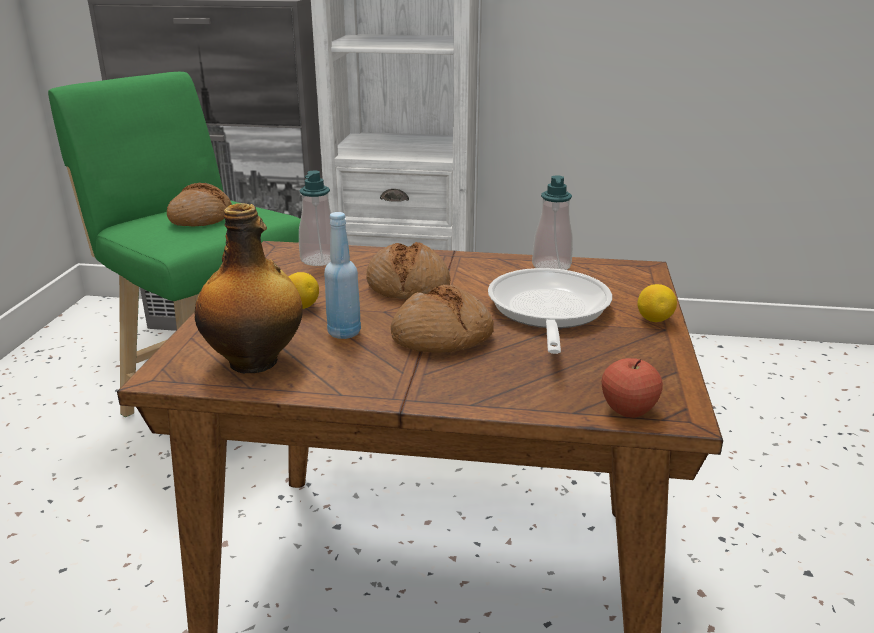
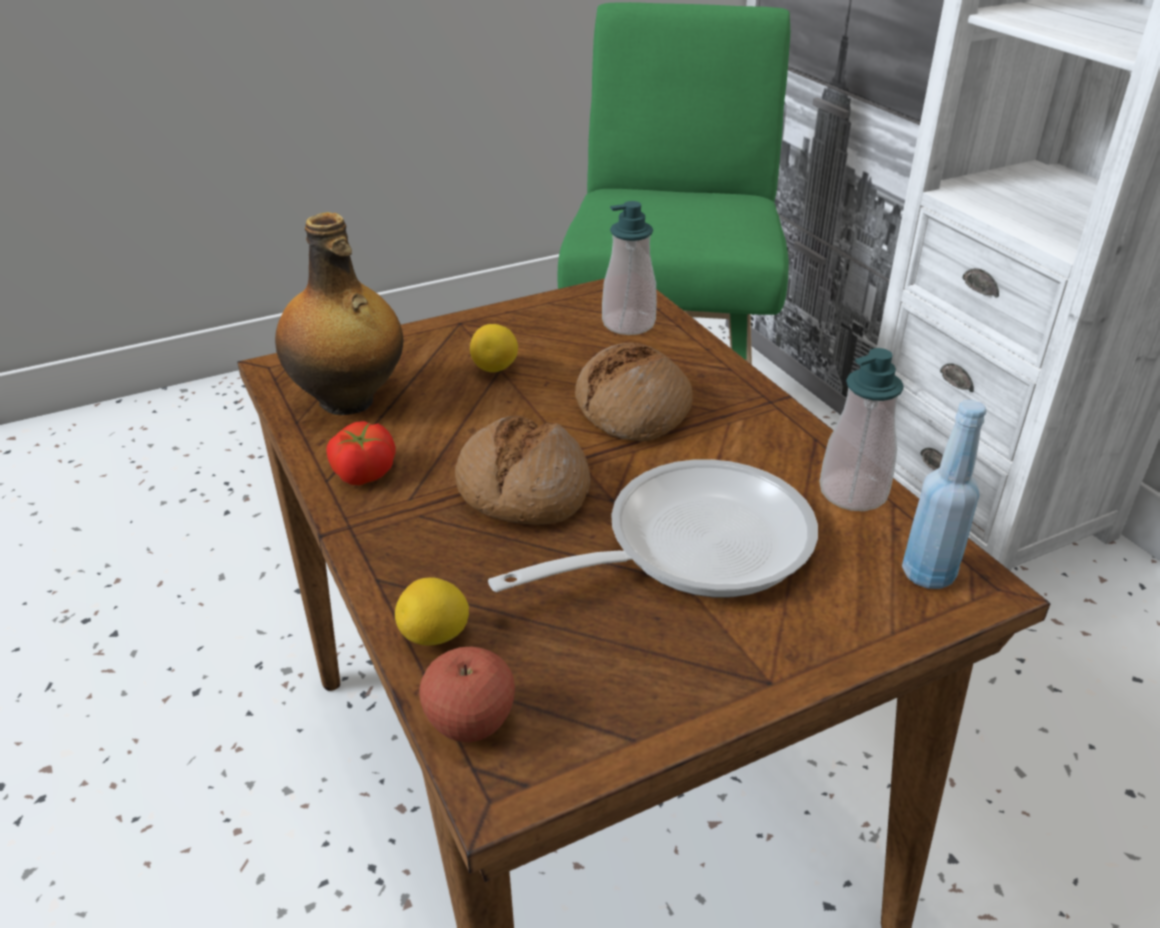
camera: 55 degrees right, 10 degrees up
bread [167,183,232,226] -> none
blue bottle [324,212,361,339] -> blue bottle moved to [902,400,986,589]
lemon [637,284,677,322] -> lemon moved to [395,577,469,646]
none -> tomato [327,421,396,485]

